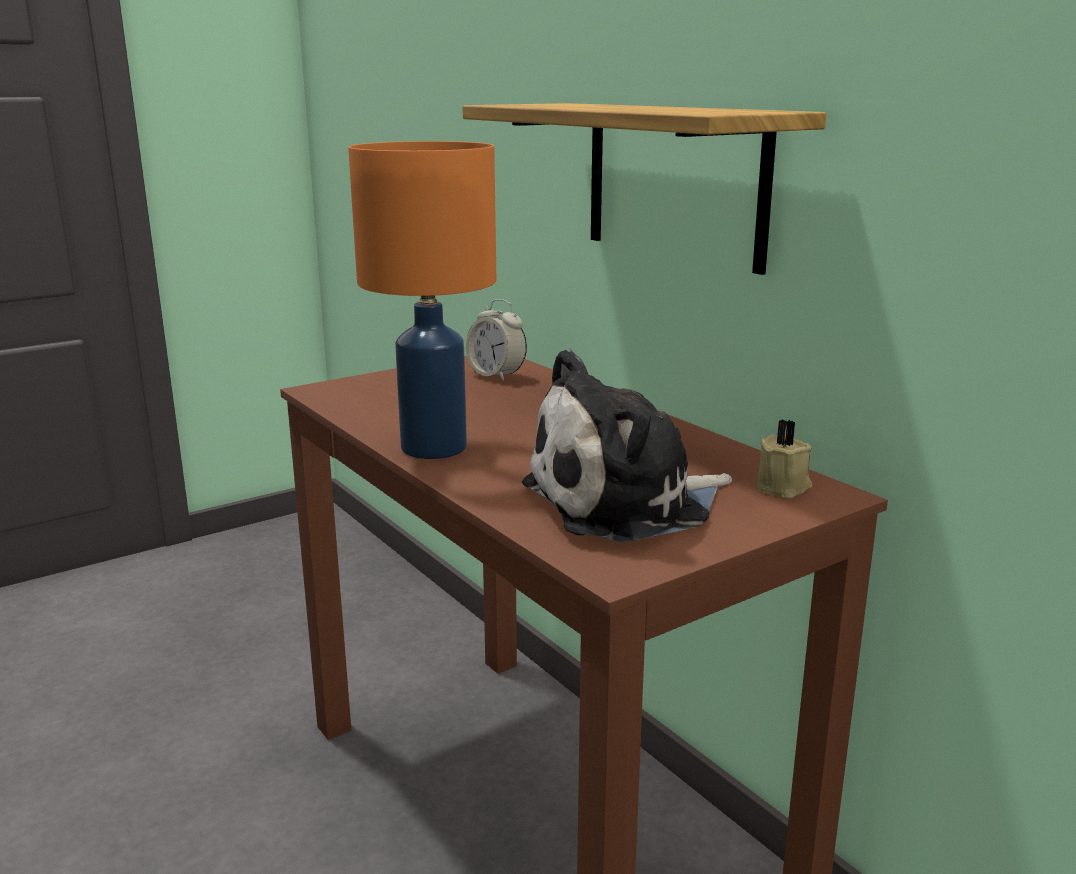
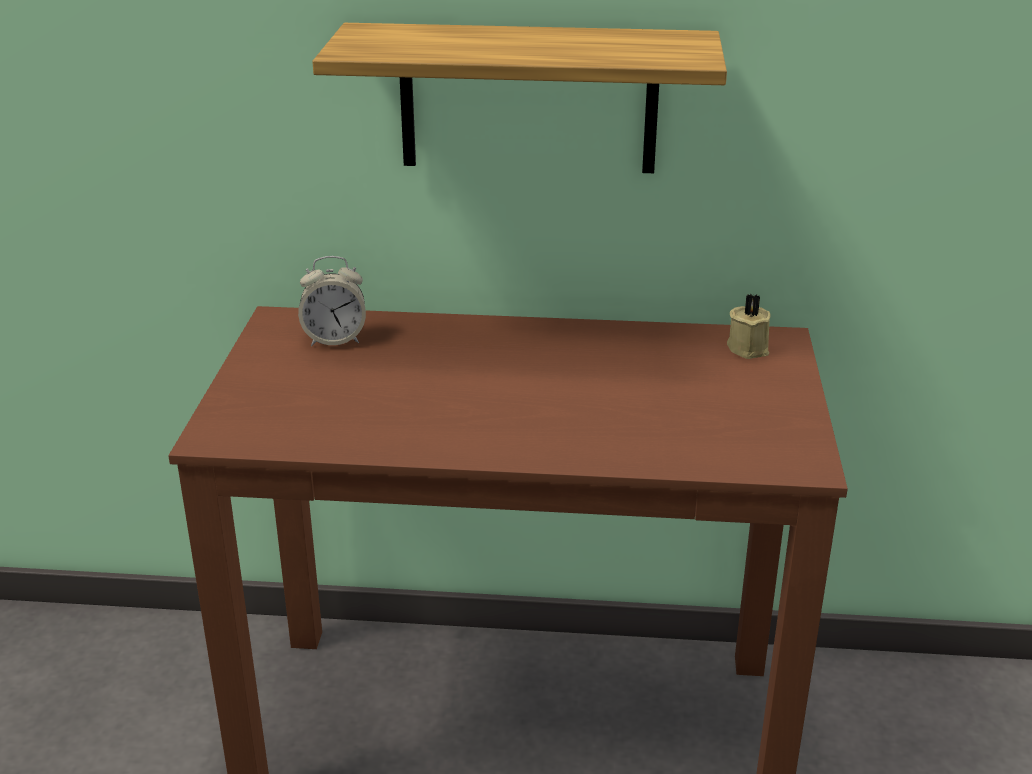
camera: 50 degrees left, 10 degrees up
orange table lamp [348,141,496,459] -> none
plush toy [522,349,732,542] -> none

